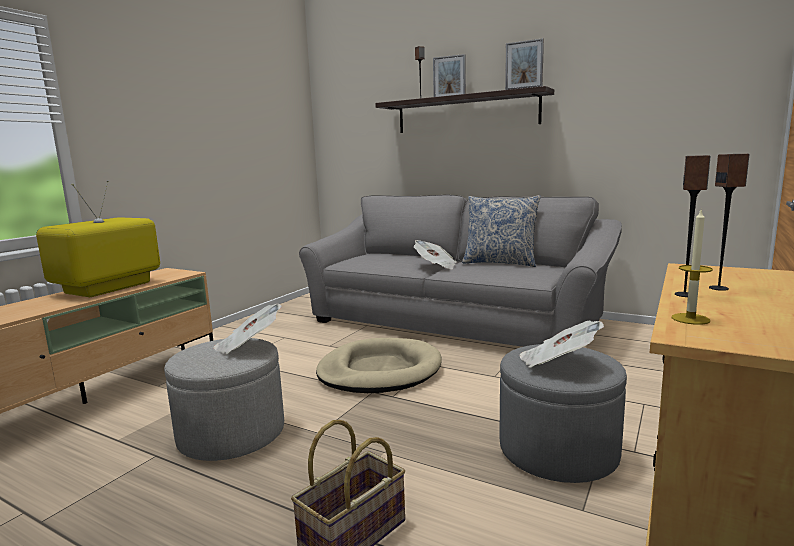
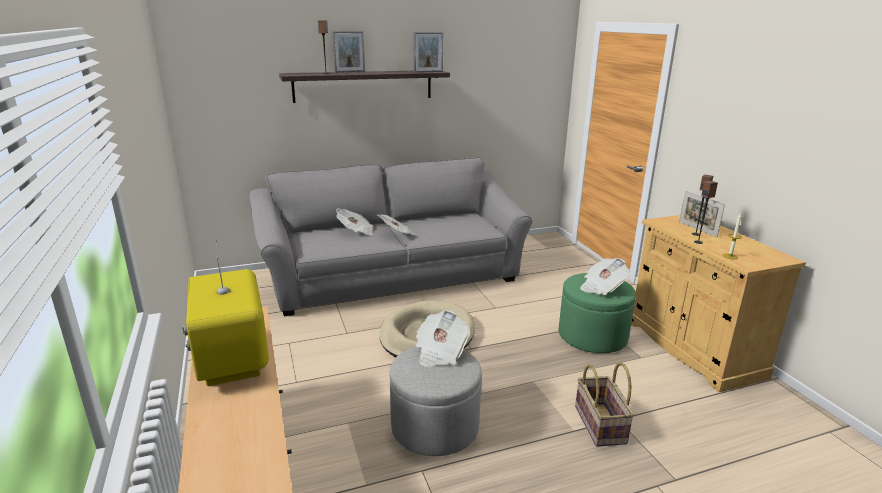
camera: 50 degrees left, 10 degrees up
pillow [462,195,541,267] -> none
grey ottoman [500,344,627,483] -> green ottoman [559,273,636,353]
none -> newspaper [336,208,373,235]
none -> picture frame [679,191,725,237]

